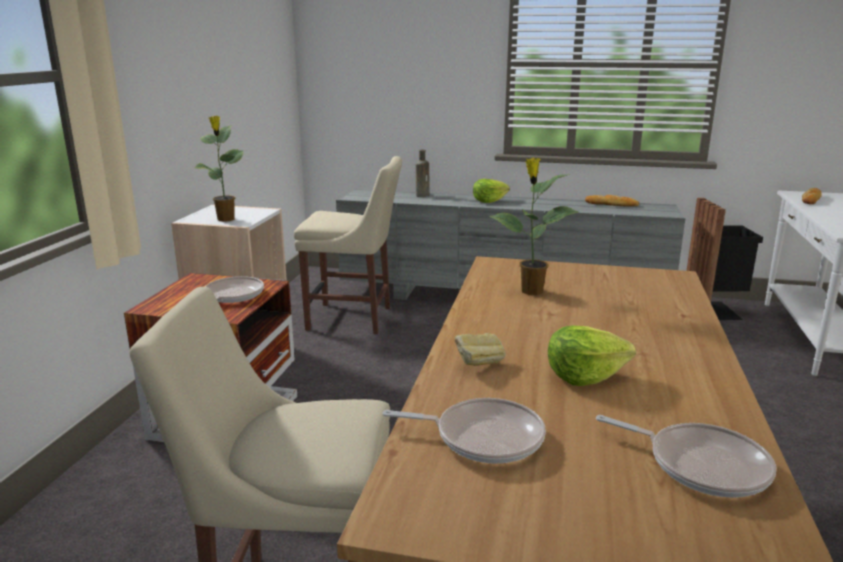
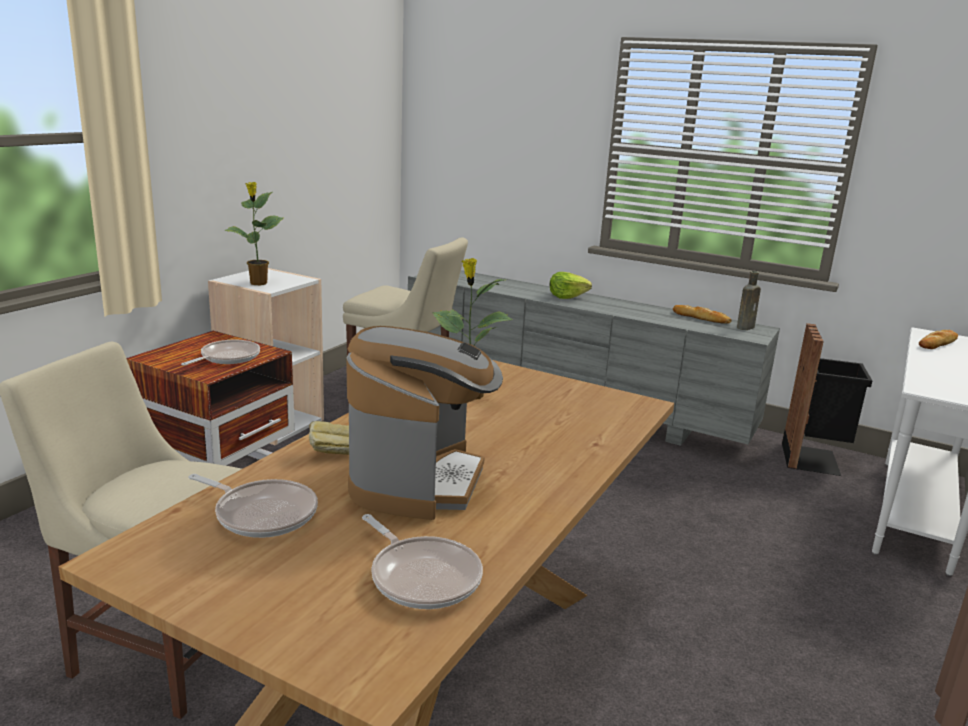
camera: 15 degrees right, 0 degrees up
brown bottle [416,150,430,197] -> brown bottle moved to [737,271,761,330]
lettuce [548,325,636,386] -> coffee machine [346,326,503,520]

